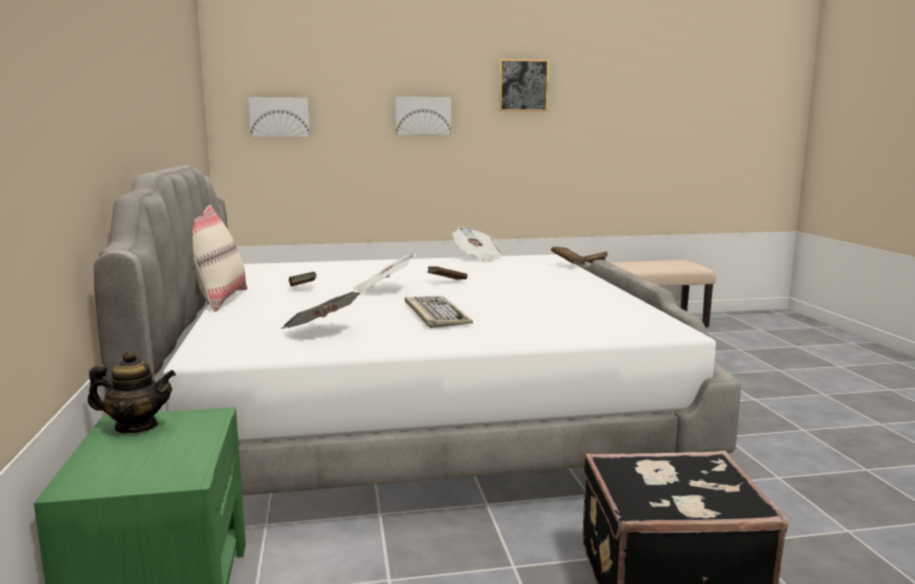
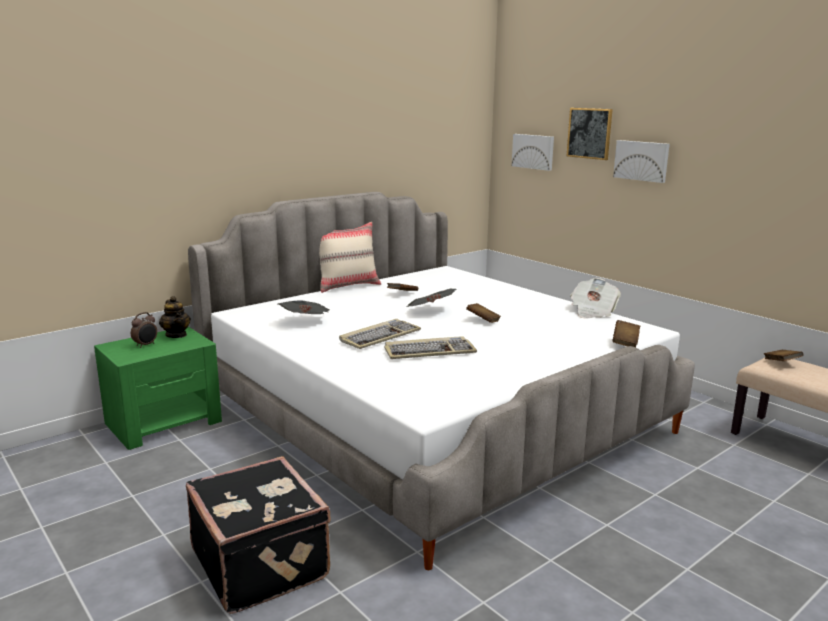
camera: 60 degrees right, 5 degrees up
picture [499,59,549,111] -> picture moved to [567,108,613,160]
none -> alarm clock [131,312,157,348]
none -> keyboard [384,336,477,359]

